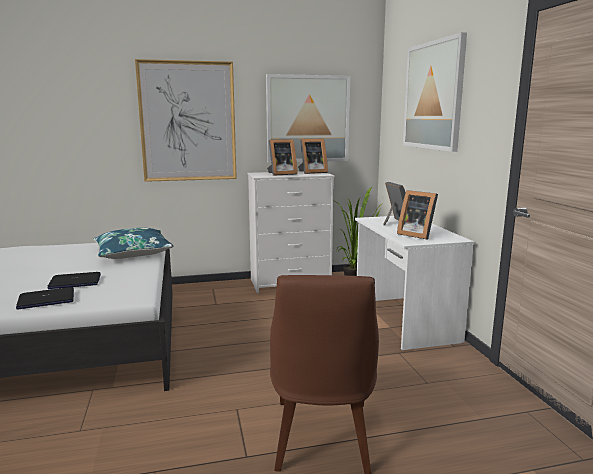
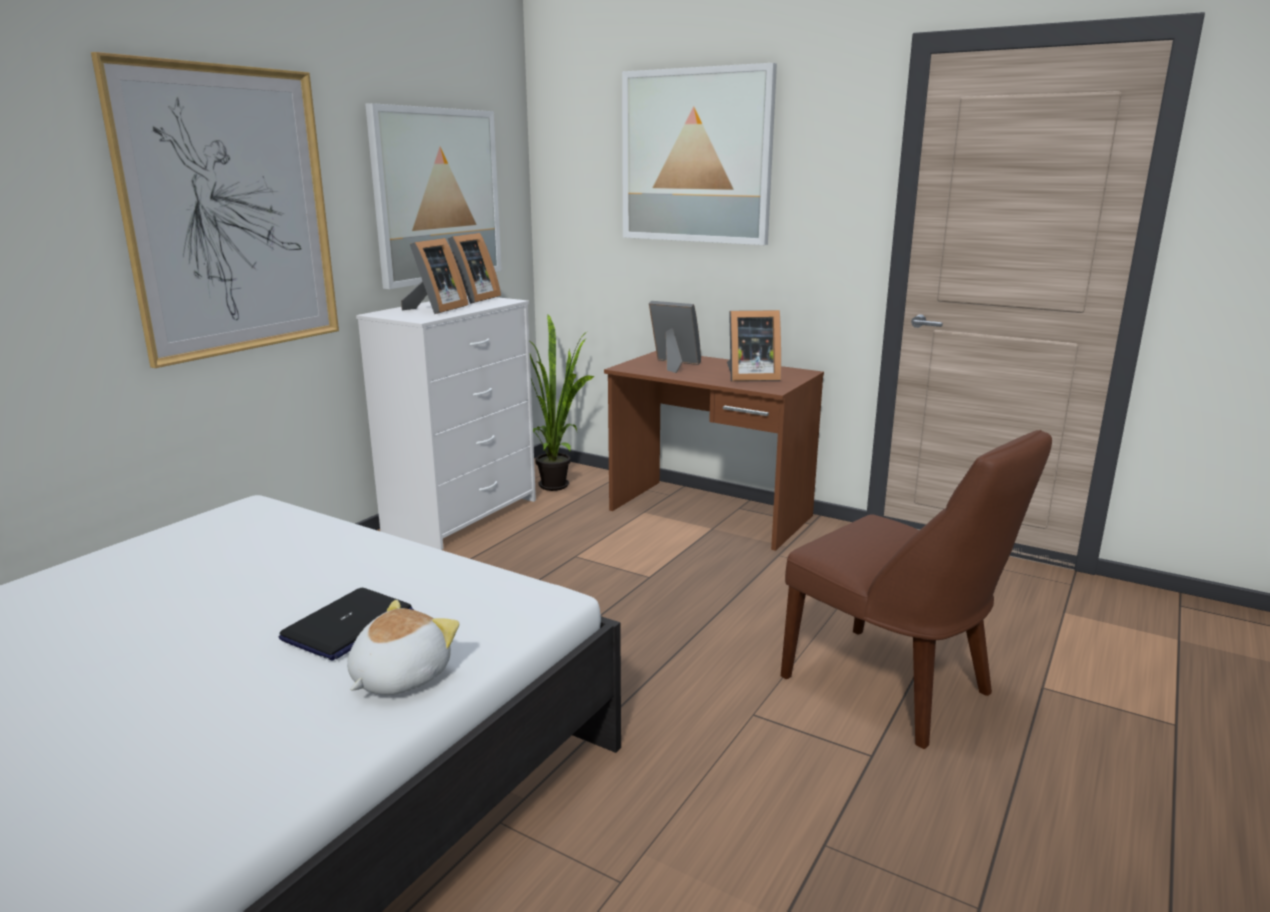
camera: 45 degrees left, 5 degrees up
laptop [16,287,74,310] -> plush toy [347,600,459,695]
blue pillow [93,228,174,259] -> none
white desk [355,216,474,350] -> brown desk [604,351,824,551]

